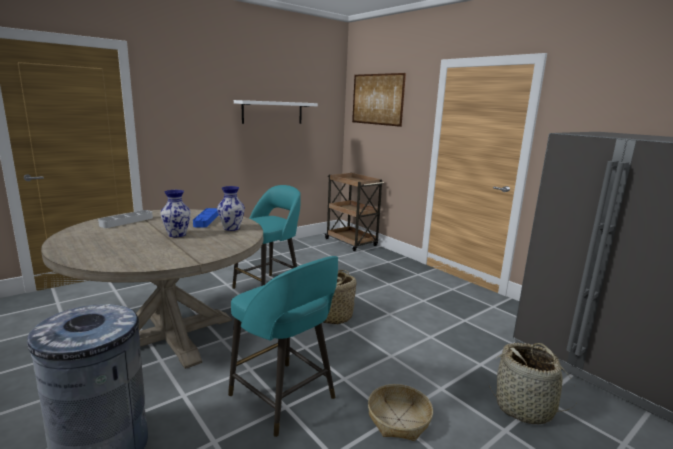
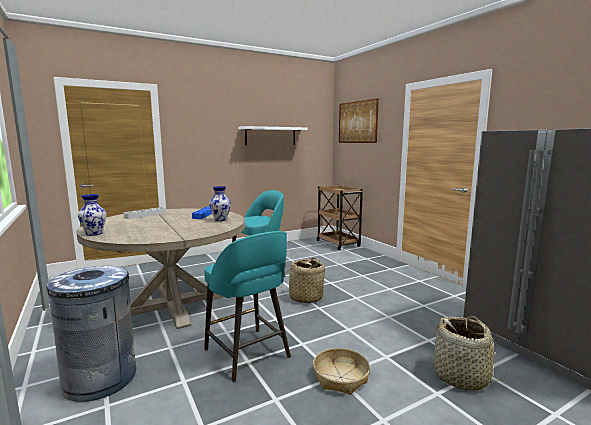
camera: 10 degrees right, 5 degrees down
vase [160,190,191,237] -> vase moved to [78,194,106,236]

